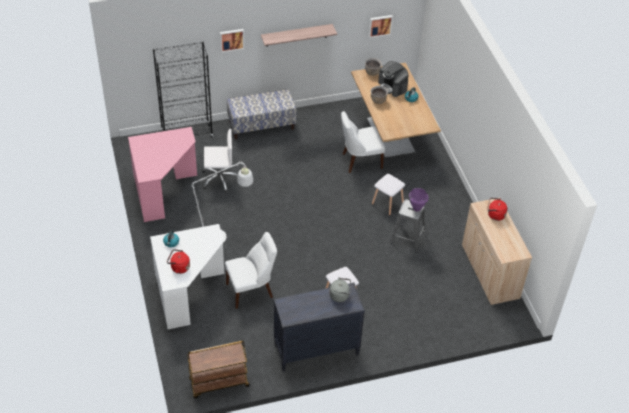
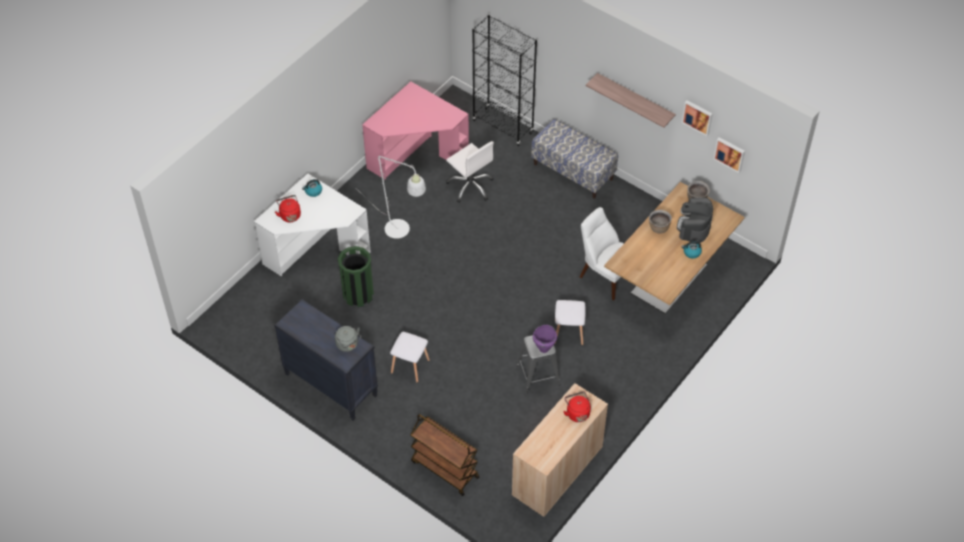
camera: 55 degrees right, 5 degrees up
brown cart [187,341,250,399] -> brown cart moved to [410,414,479,496]
picture [220,29,244,53] -> picture moved to [682,100,713,136]
white chair [225,232,277,309] -> green trash can [338,246,374,307]

